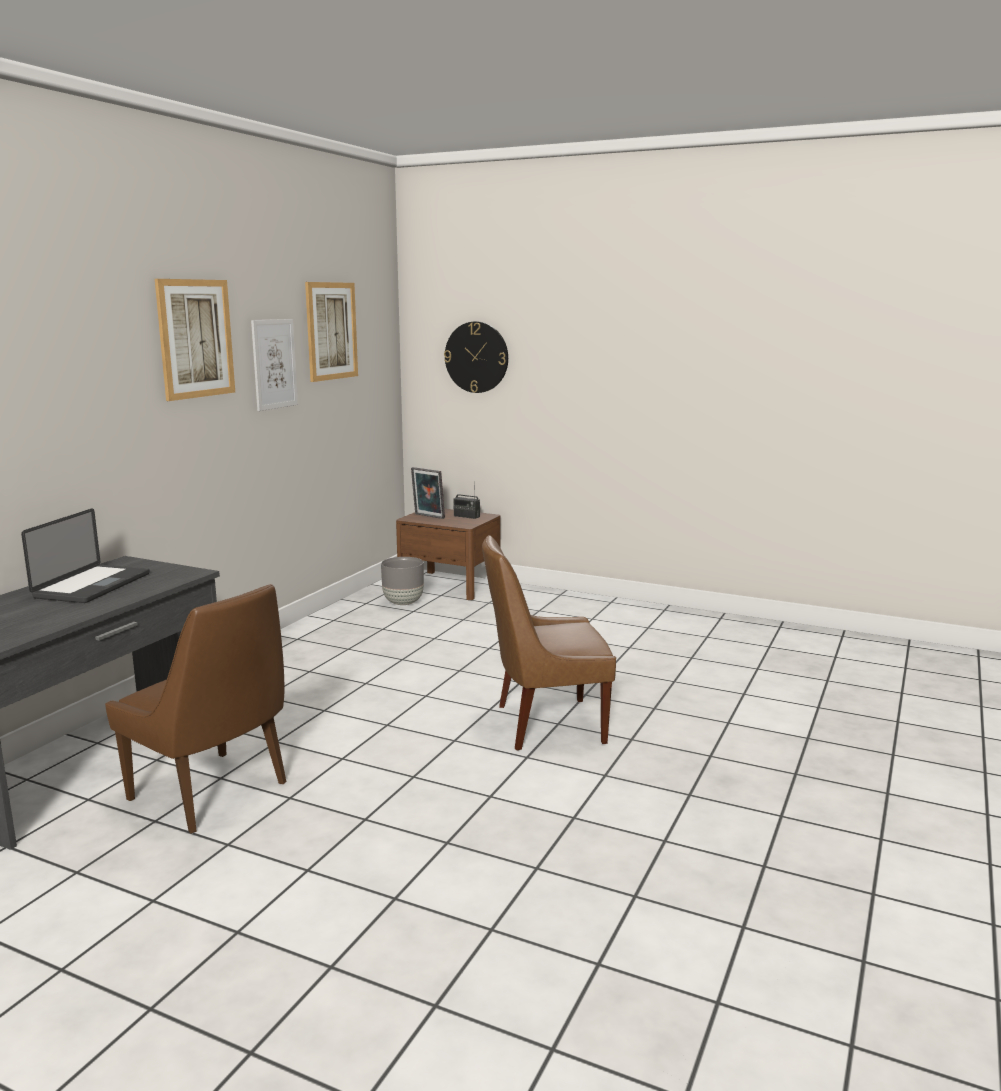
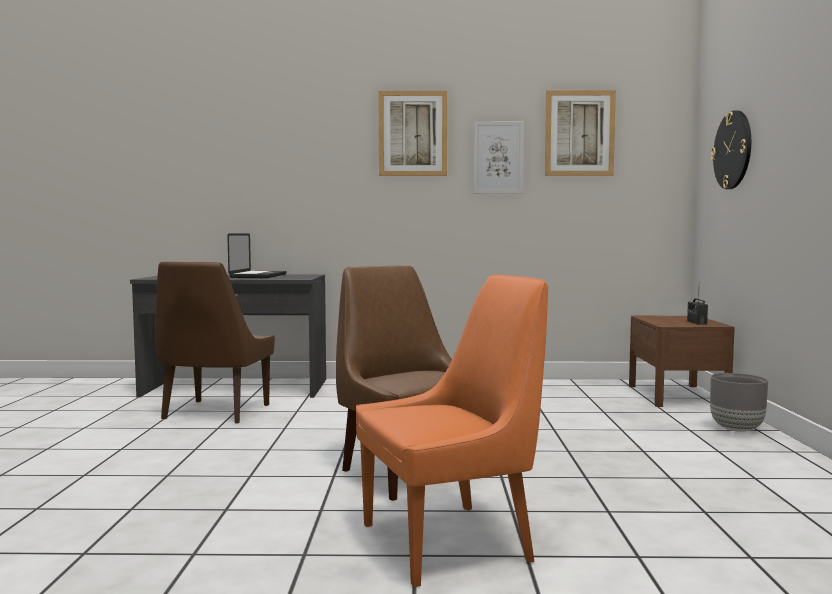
camera: 65 degrees right, 10 degrees down
laptop [21,508,150,603] -> laptop turned 75 degrees counterclockwise [227,233,286,278]
grey planter [381,557,424,605] -> grey planter moved to [710,373,768,432]
picture frame [411,467,445,519] -> none
none -> orange chair [356,275,548,587]

